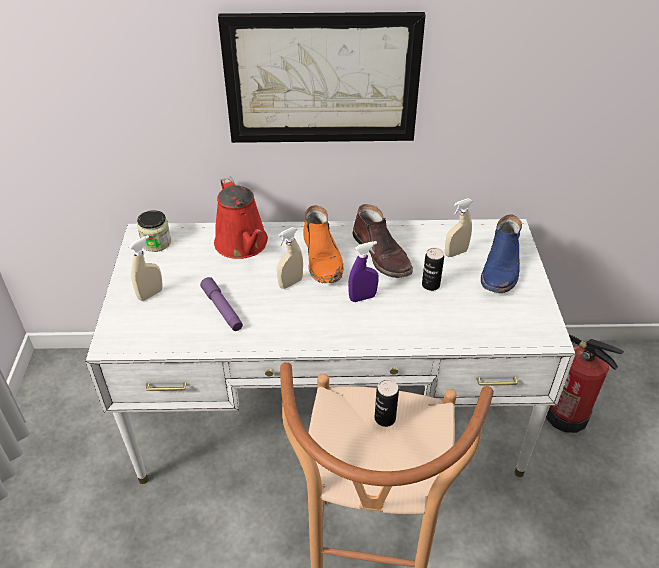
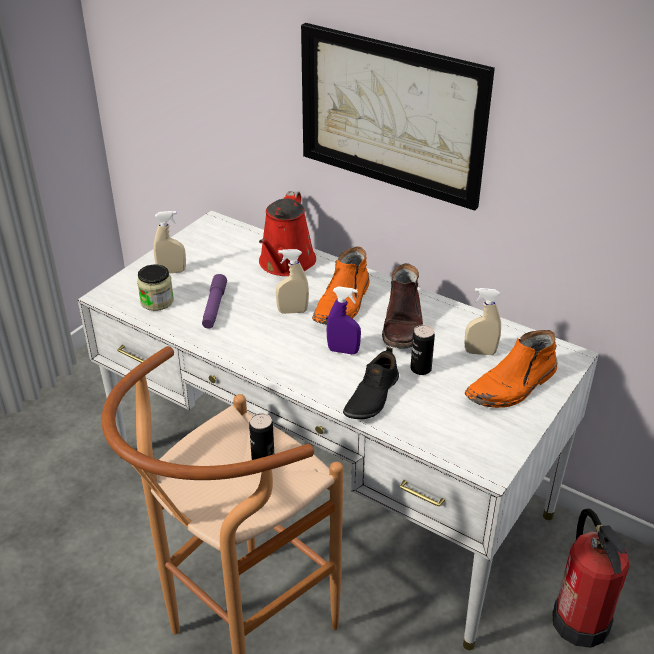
camera: 35 degrees right, 5 degrees down
jar [137,210,171,252] -> jar moved to [137,265,174,311]
blue boot [481,214,522,293] -> orange boot [465,330,557,408]
none -> black shoe [343,347,399,419]

